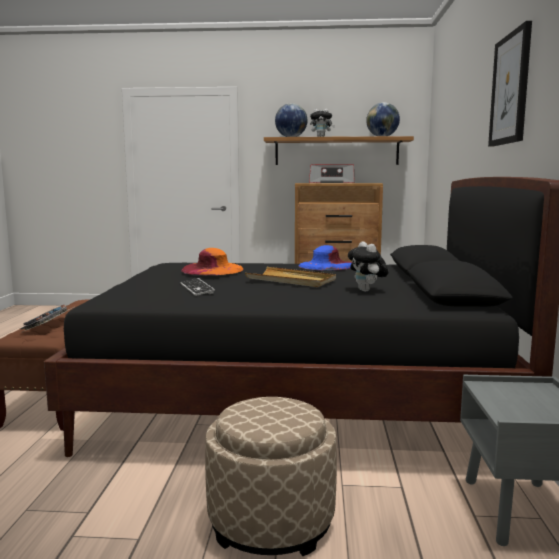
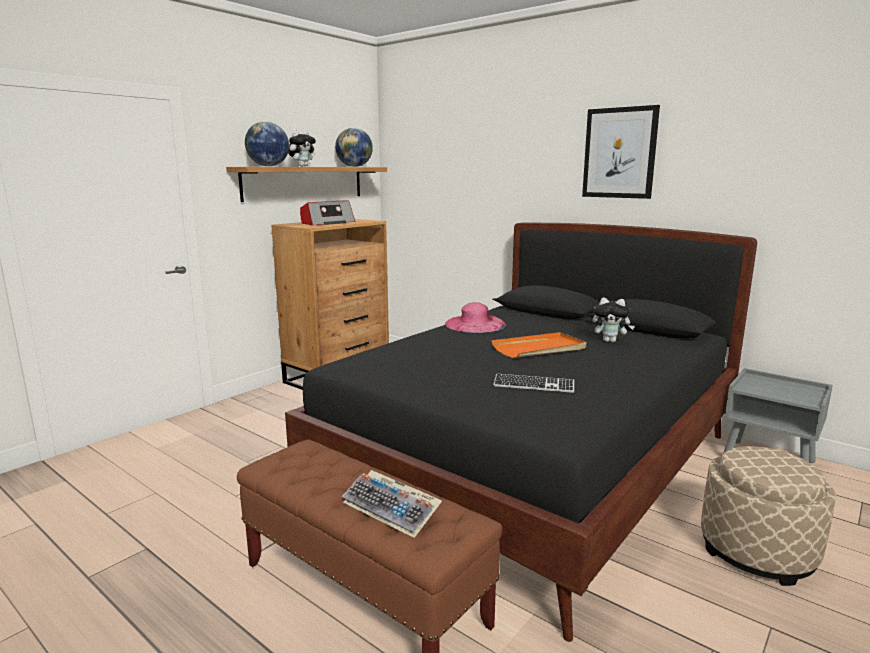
camera: 55 degrees left, 5 degrees up
orange hat [181,248,244,275] -> none
beige tray [245,267,336,287] -> orange tray [491,332,586,358]
blue hat [298,245,352,271] -> pink hat [445,302,506,333]

